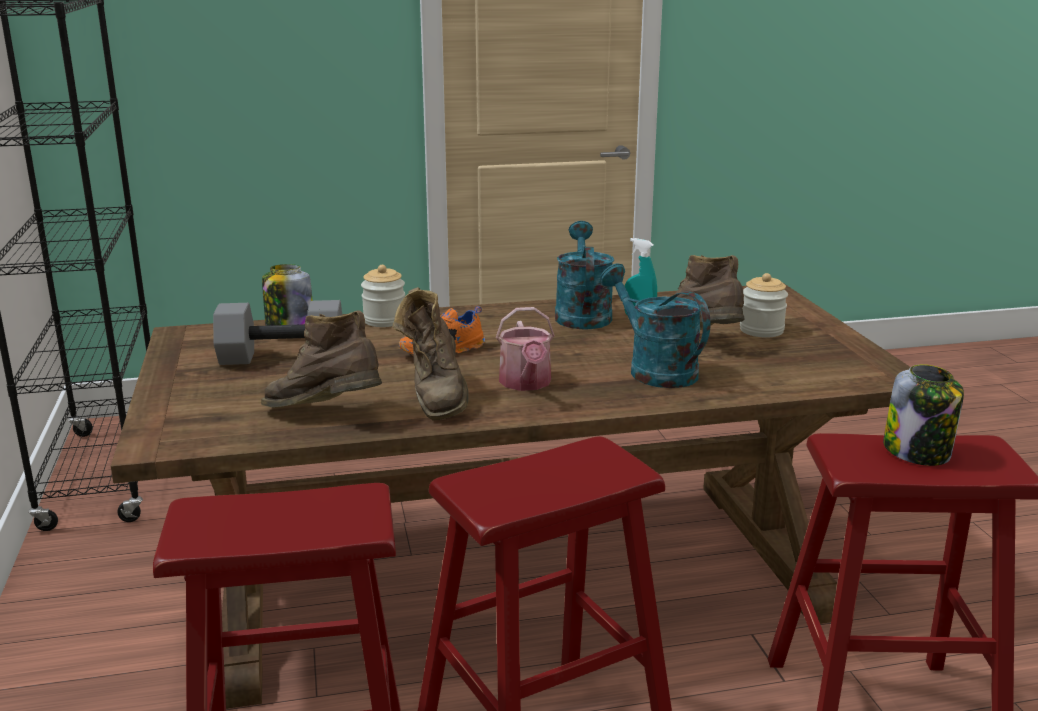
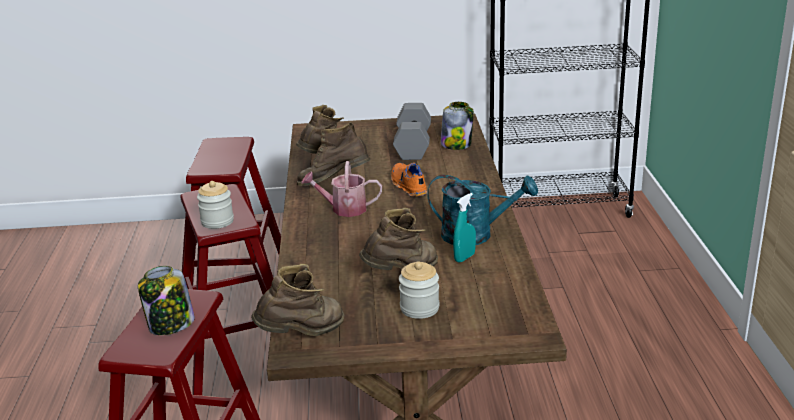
camera: 100 degrees right, 5 degrees up
jar [361,265,405,327] -> jar moved to [197,181,234,229]
turquoise watering can [600,264,711,388] -> none
none -> brown boot [251,264,344,336]

